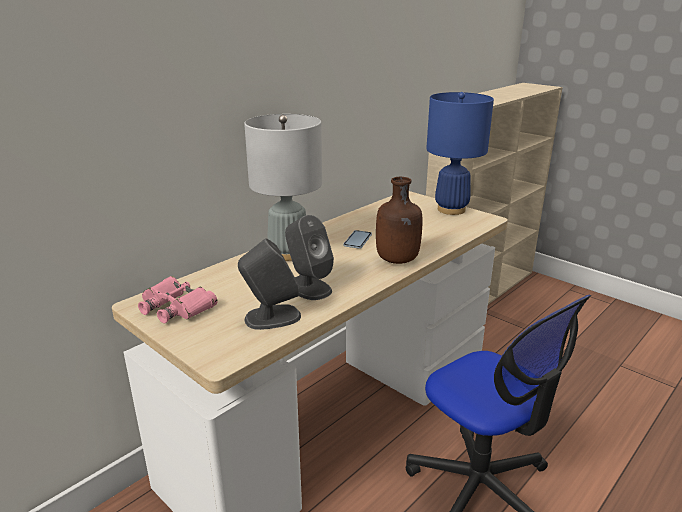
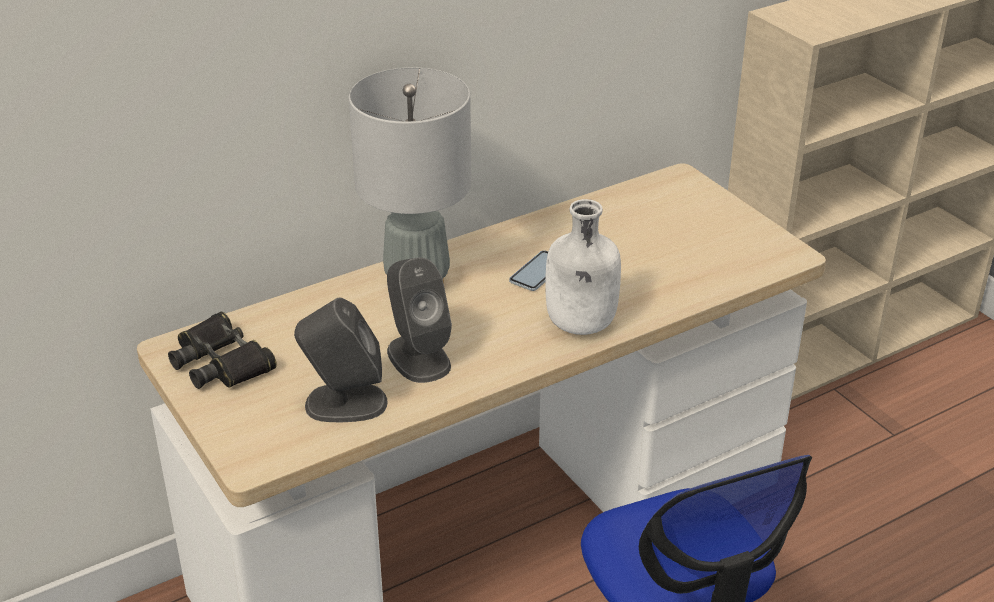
camera: 15 degrees right, 10 degrees up
pink binoculars [138,276,217,323] -> black binoculars [168,312,277,389]
brown bottle [376,177,422,264] -> white bottle [545,199,621,335]
blue table lamp [426,92,494,215] -> none

